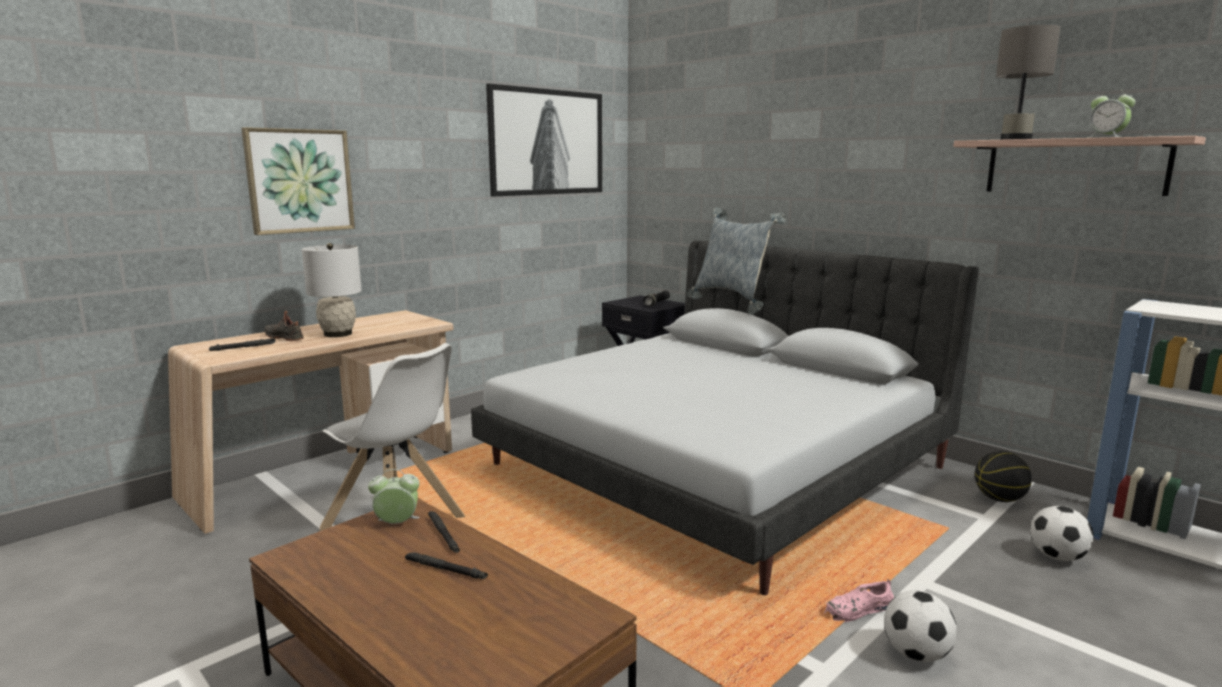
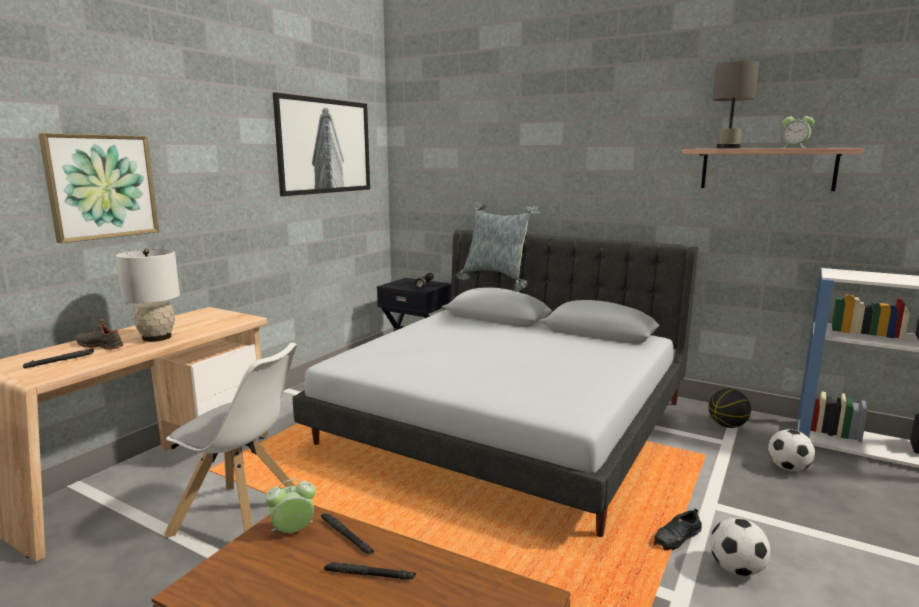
camera: 15 degrees left, 0 degrees up
pink shoe [824,579,894,622] -> black shoe [654,508,702,551]

